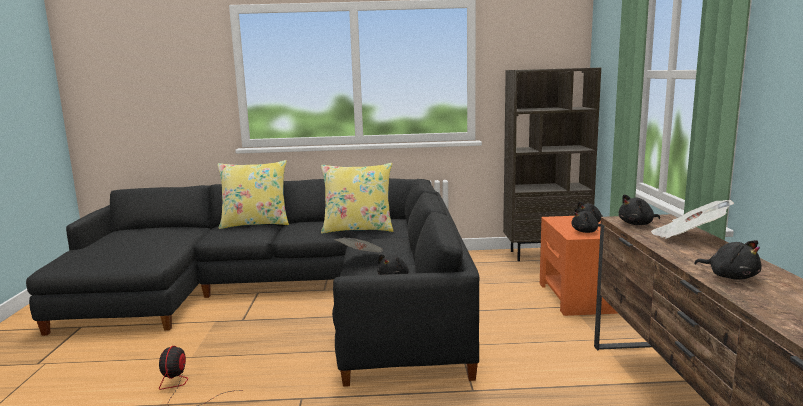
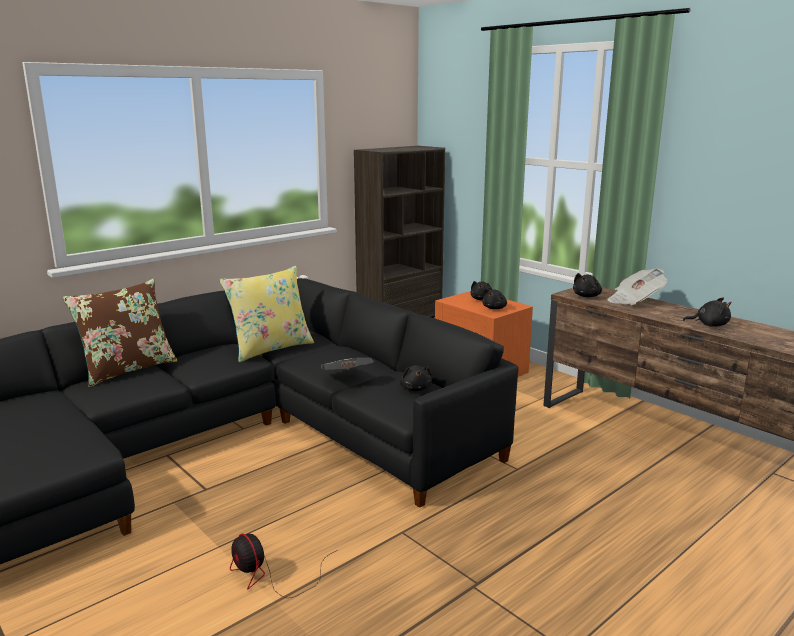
camera: 40 degrees left, 5 degrees up
yellow pillow [217,160,289,229] -> brown pillow [63,279,177,387]

